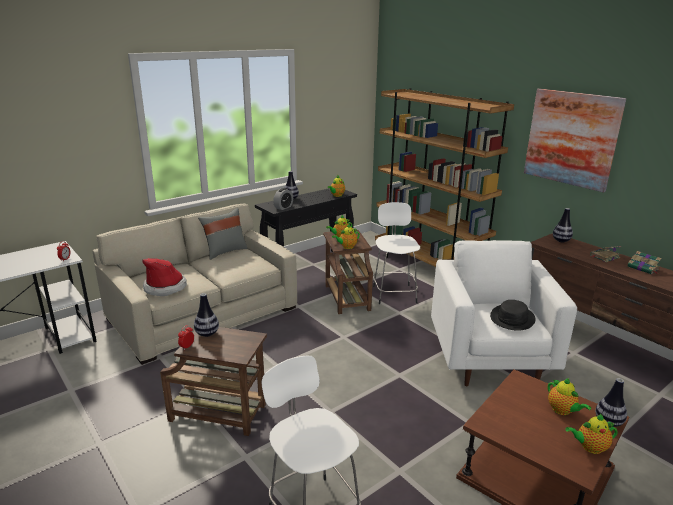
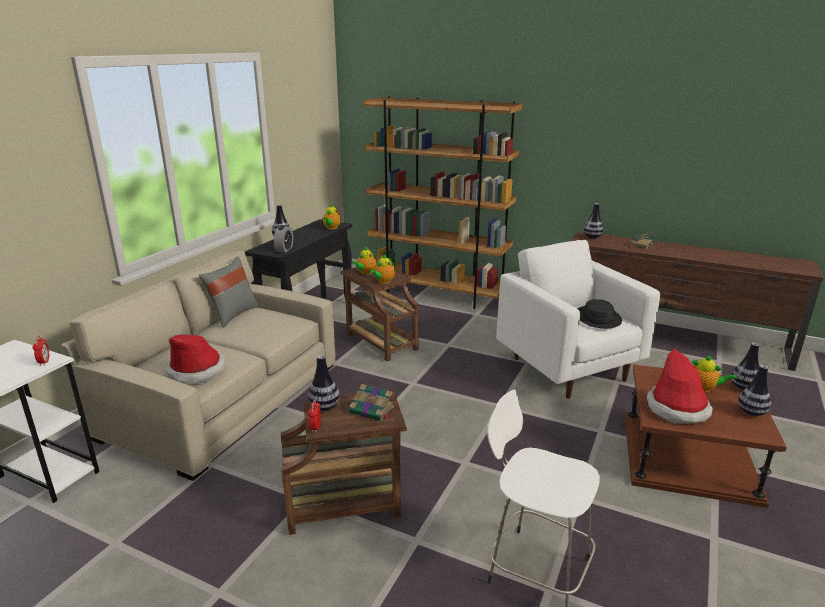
camera: 25 degrees left, 0 degrees up
white stool [373,202,420,304] -> none
picture [524,88,627,193] -> none
teapot [565,414,618,454] -> vase [738,365,771,416]
book [627,251,662,274] -> book moved to [349,384,394,421]
none -> hat [647,349,713,424]

